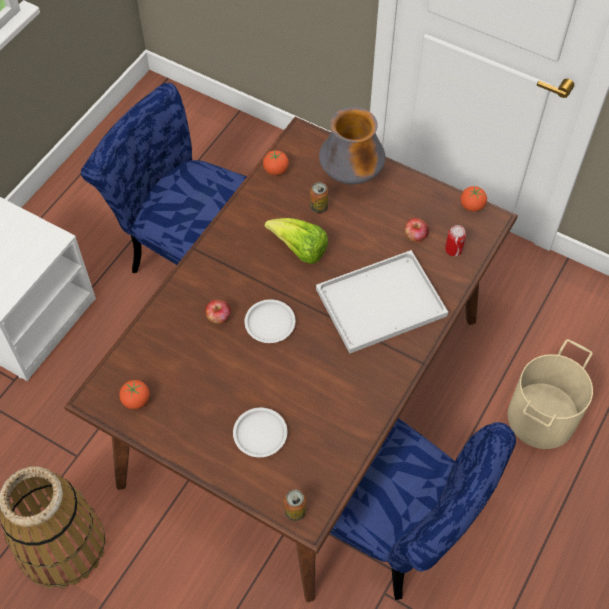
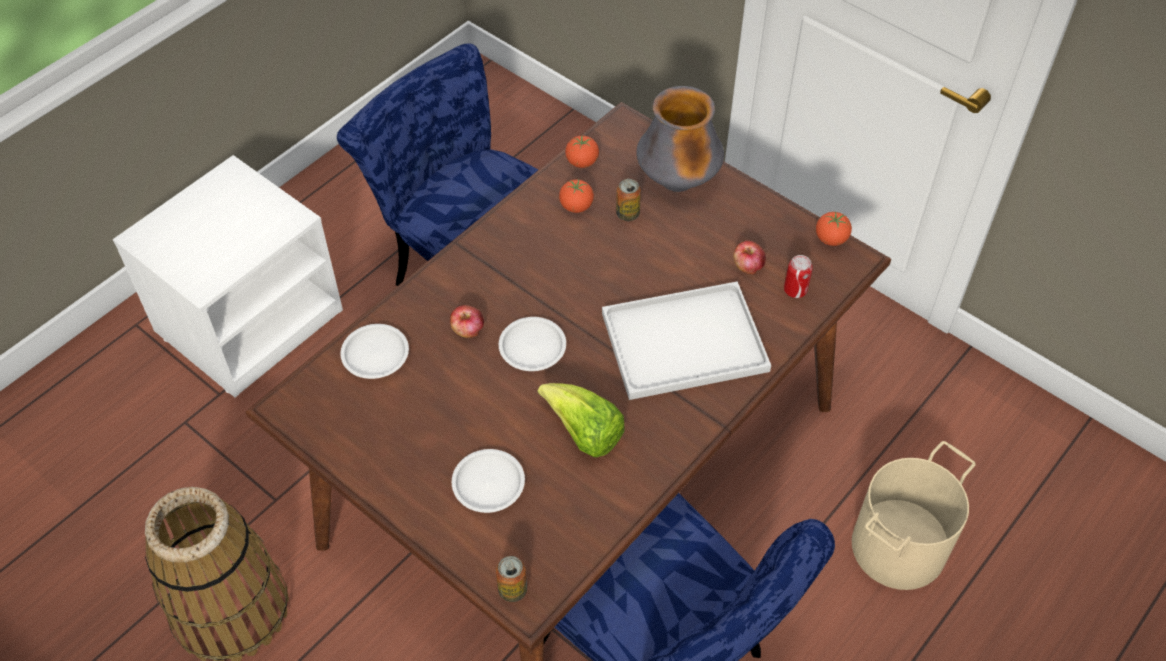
camera: 10 degrees right, 5 degrees down
tomato [119,380,149,409] -> tomato moved to [559,180,594,213]
lettuce [265,218,328,264] -> lettuce moved to [538,383,625,457]
none -> white plate [341,324,409,379]

